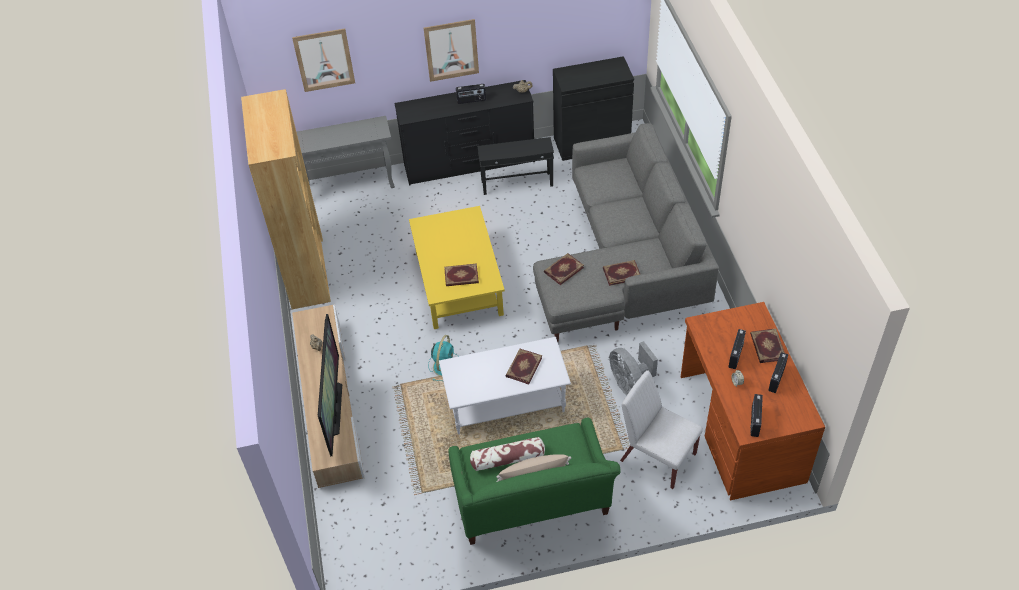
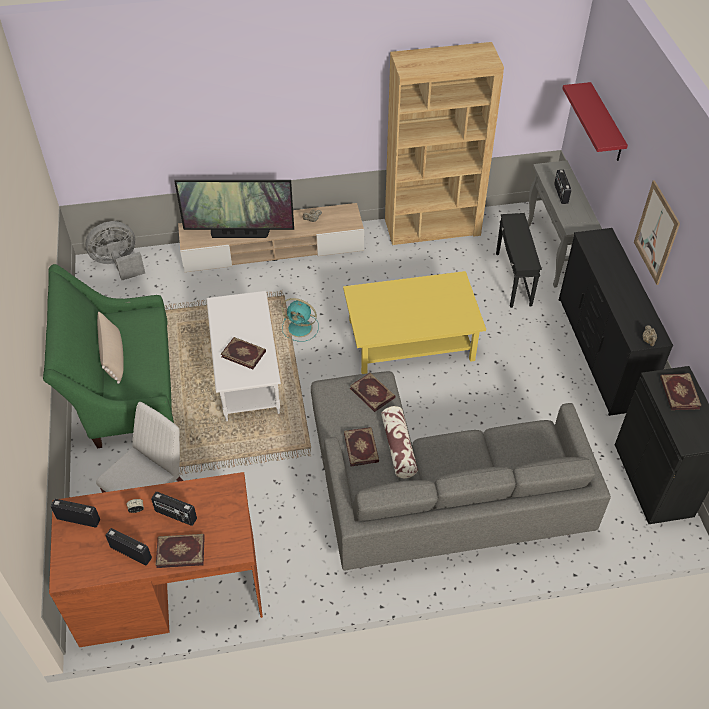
camera: 90 degrees right, 0 degrees up
picture [292,28,355,92] -> red shelf [562,82,628,161]
book [444,263,479,286] -> book moved to [660,373,701,410]
radio [456,84,486,104] -> radio moved to [554,170,571,204]
pillow [470,437,545,471] -> pillow moved to [381,406,418,478]
black side table [477,137,554,195] -> black side table moved to [496,213,542,308]
grey fan [609,341,658,395] -> grey fan moved to [85,221,145,280]

